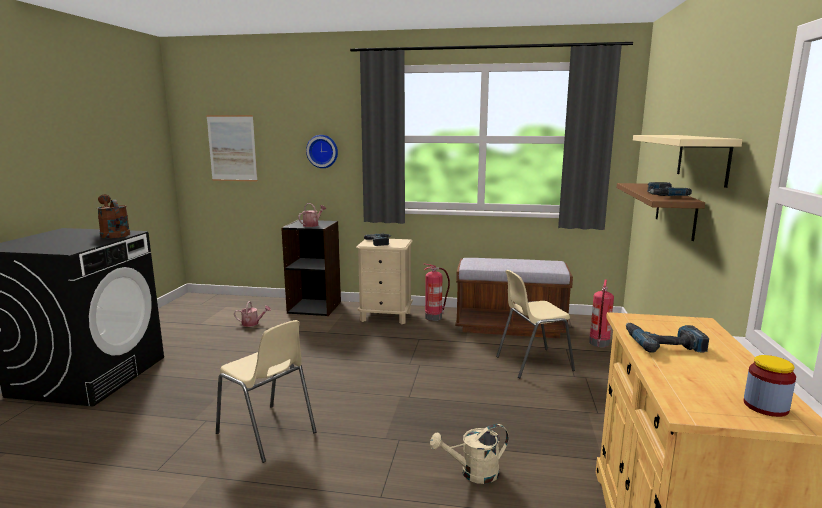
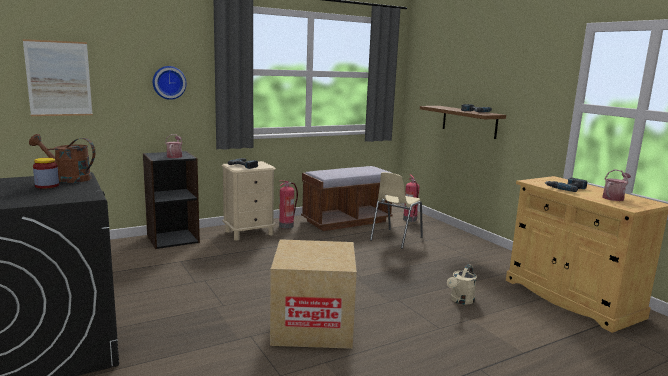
camera: 40 degrees left, 0 degrees up
beige chair [216,320,317,463] -> cardboard box [270,239,357,349]
watering can [234,301,271,327] -> watering can moved to [602,169,631,201]
beige shelf [633,135,743,188] -> none
jar [744,355,796,417] -> jar moved to [33,158,59,189]

